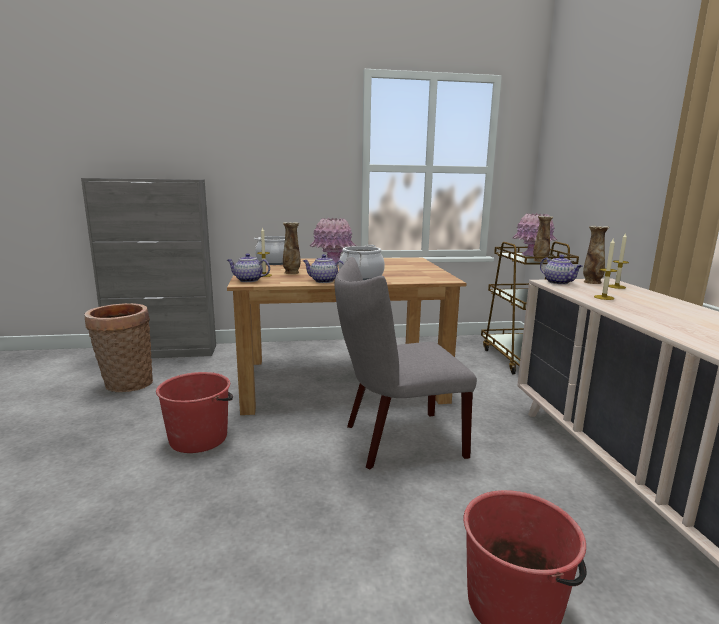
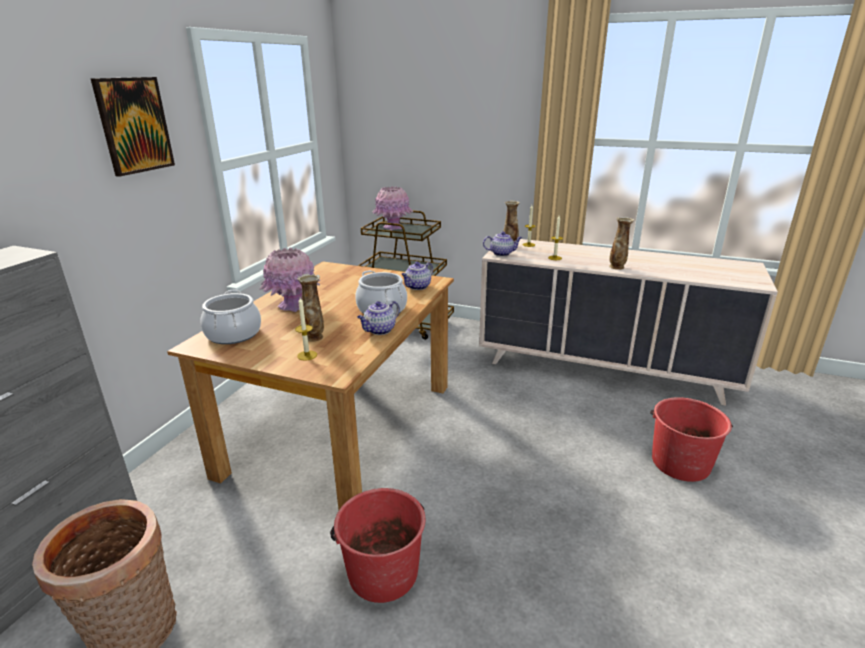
camera: 60 degrees left, 10 degrees up
teapot [227,253,270,282] -> teapot moved to [401,262,433,290]
grey chair [335,257,477,469] -> none
vase [533,216,553,262] -> vase moved to [609,217,634,270]
none -> picture [90,77,175,177]

